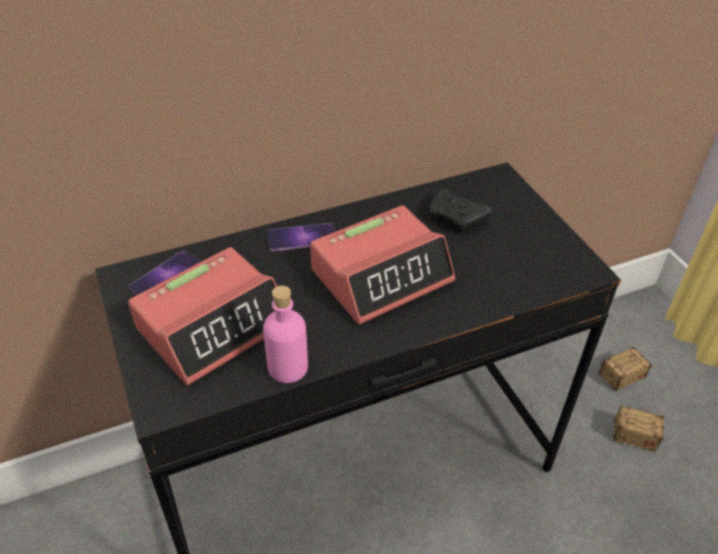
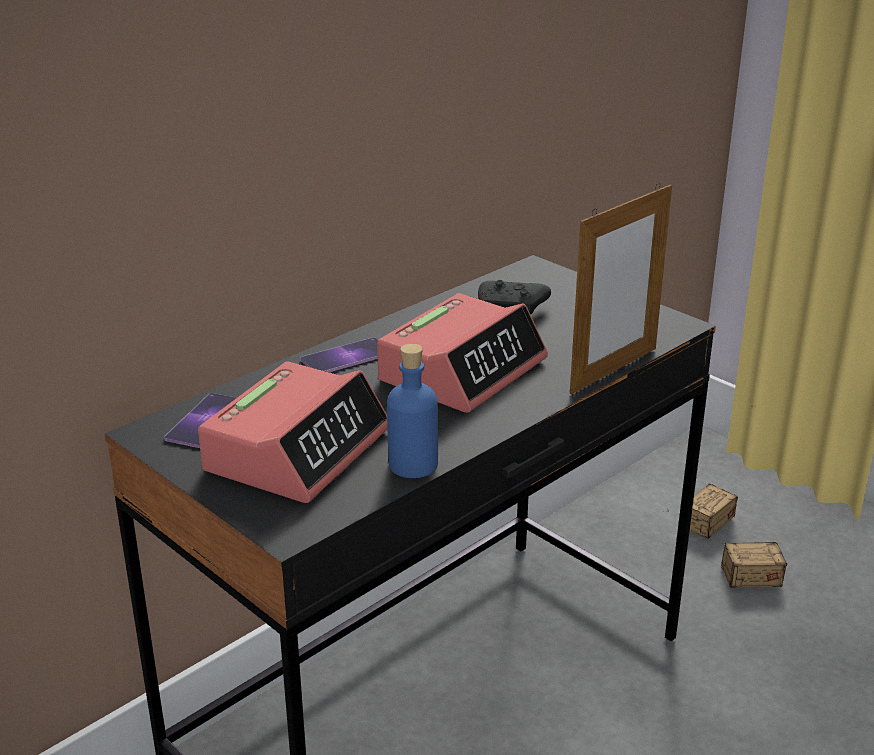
camera: 20 degrees left, 15 degrees down
pink bottle [263,286,308,383] -> blue bottle [387,344,438,478]
none -> picture frame [570,183,672,394]

